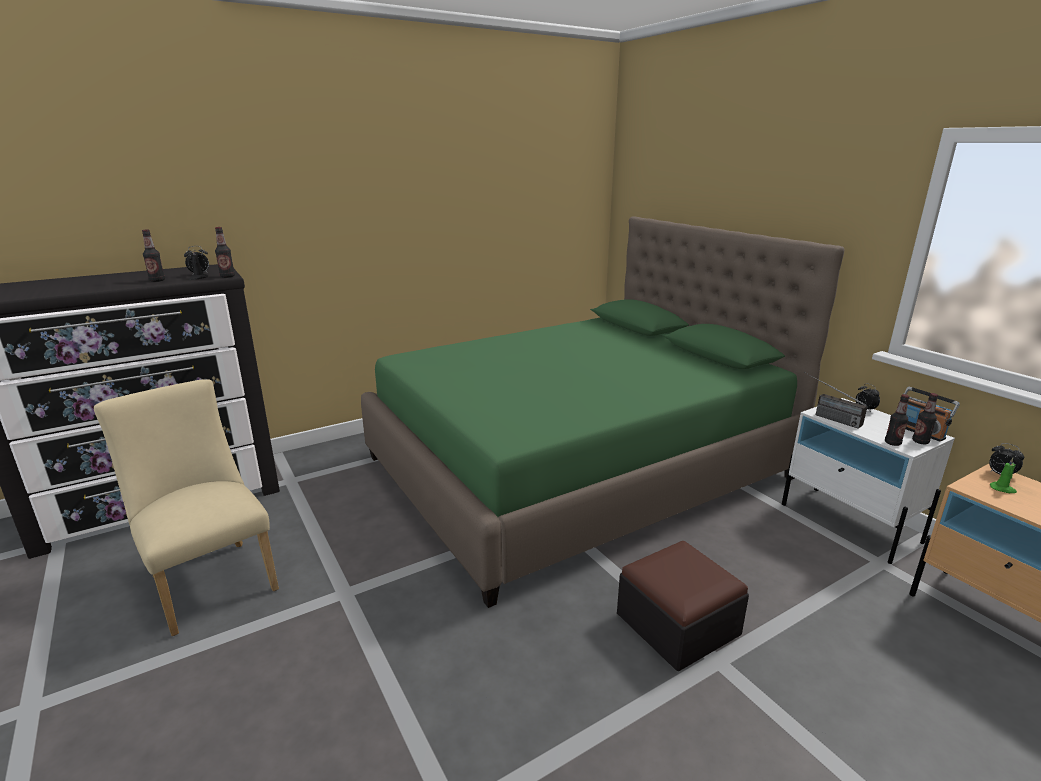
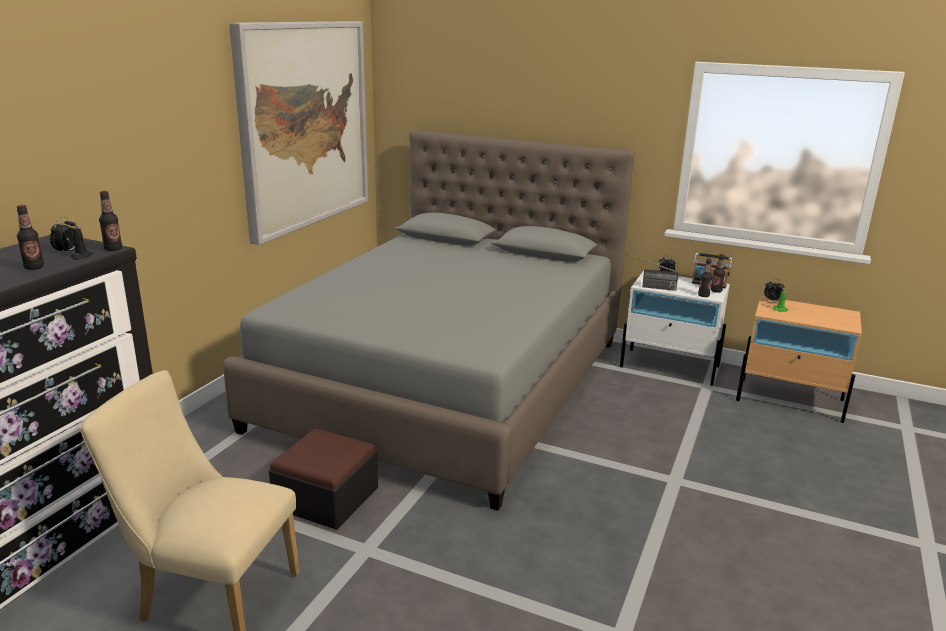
camera: 35 degrees left, 0 degrees up
green bed [361,216,845,608] -> grey bed [223,130,635,511]
ottoman [617,541,749,671] -> ottoman moved to [269,428,378,530]
none -> picture [229,21,368,245]

